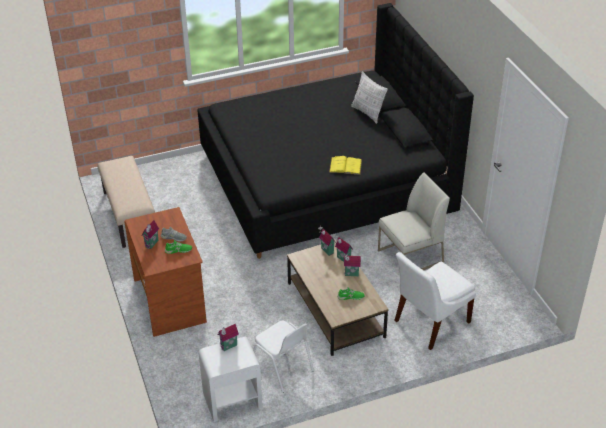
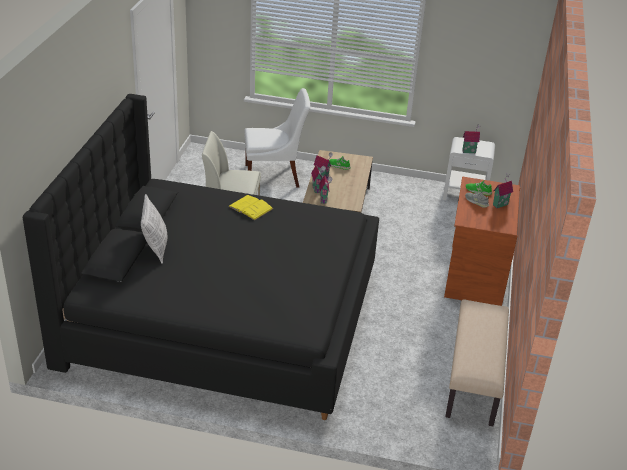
camera: 150 degrees left, 5 degrees down
white chair [253,321,314,393] -> none

